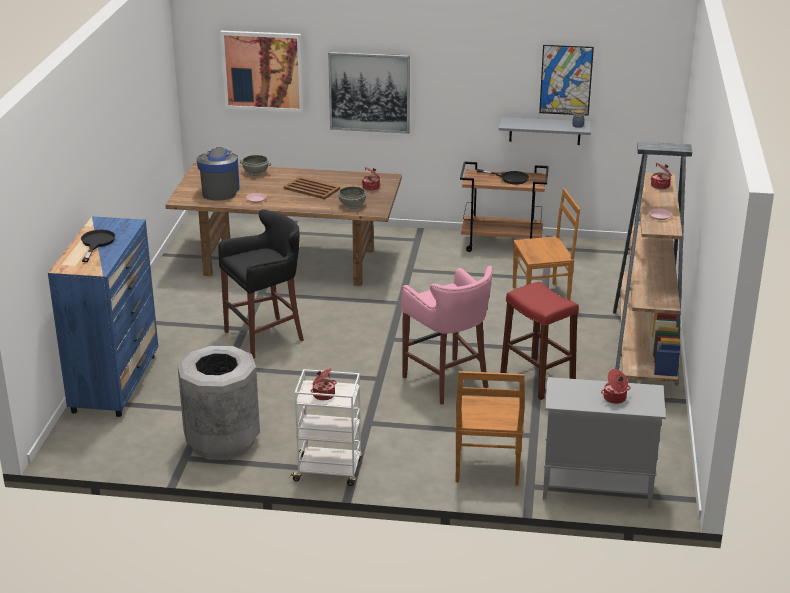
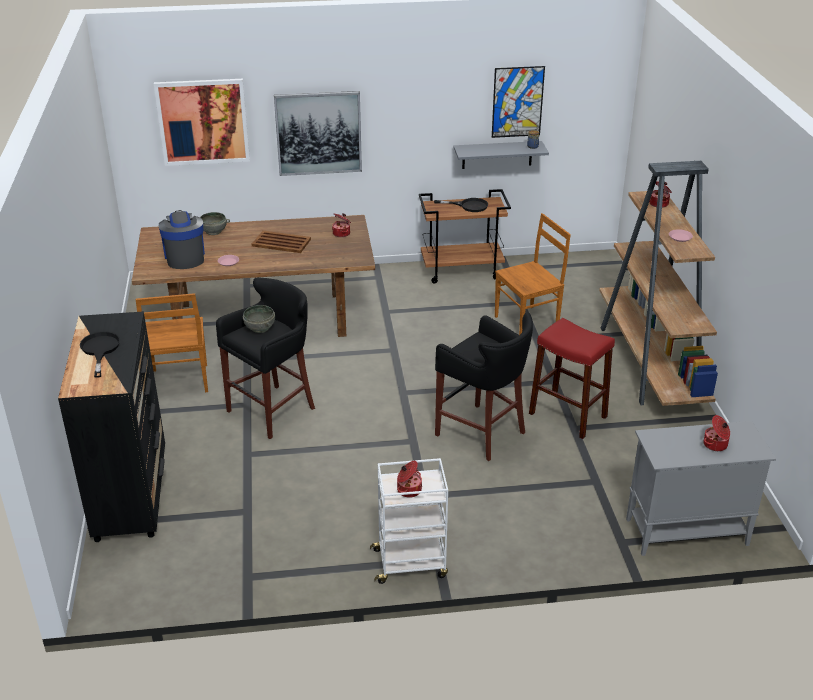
camera: 15 degrees left, 5 degrees up
blue dresser [48,216,158,417] -> black dresser [58,311,165,542]
grey trash can [177,346,260,460] -> none
grey bowl [339,187,366,209] -> grey bowl moved to [243,305,275,333]
pink stool [401,266,492,405] -> black stool [435,312,533,461]
brown chair [455,371,525,485] -> brown chair moved to [136,293,208,392]

